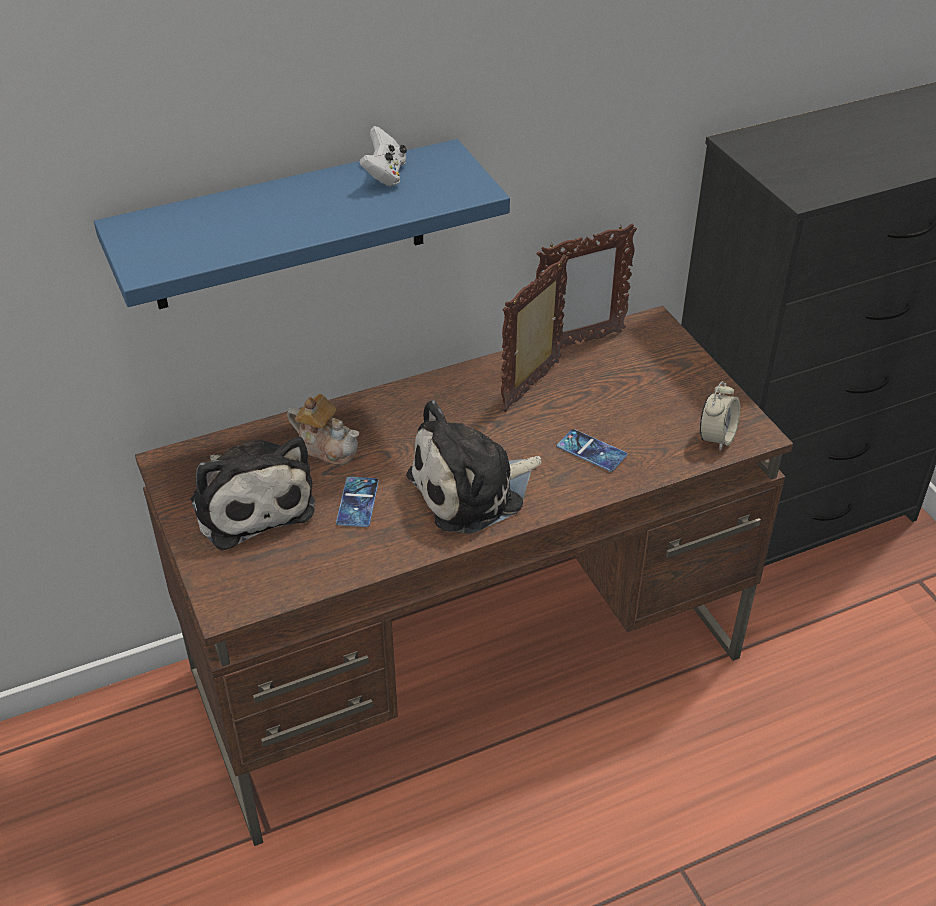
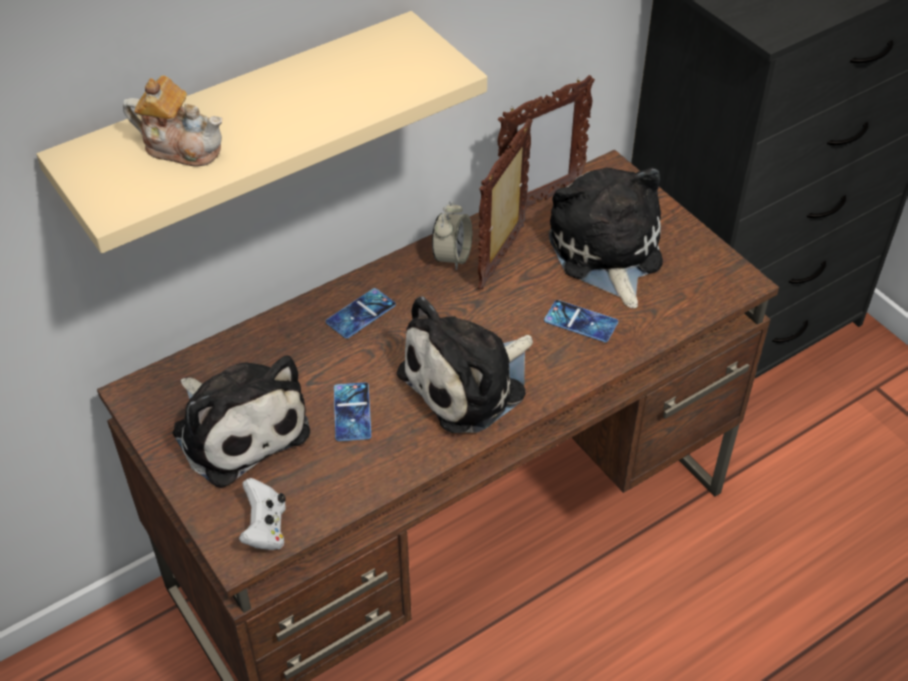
camera: 10 degrees left, 5 degrees up
blue shelf [94,139,510,309] -> beige shelf [36,11,487,254]
teapot [287,394,359,465] -> teapot moved to [123,75,222,166]
white game controller [359,126,407,186] -> white game controller moved to [239,478,286,550]
alarm clock [700,381,740,451] -> alarm clock moved to [432,201,472,271]
none -> phone [326,288,396,339]
none -> plush toy [549,167,663,308]

